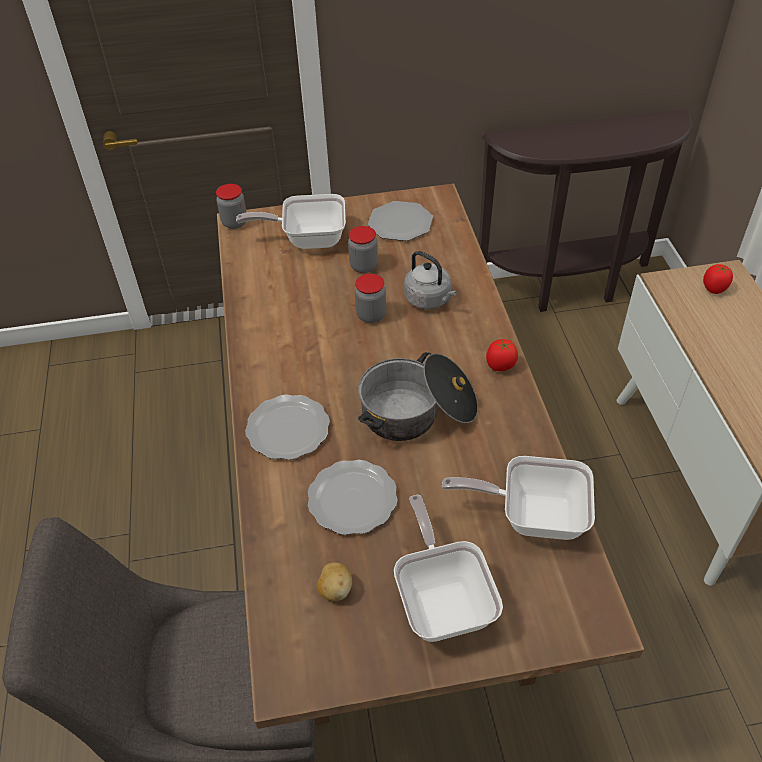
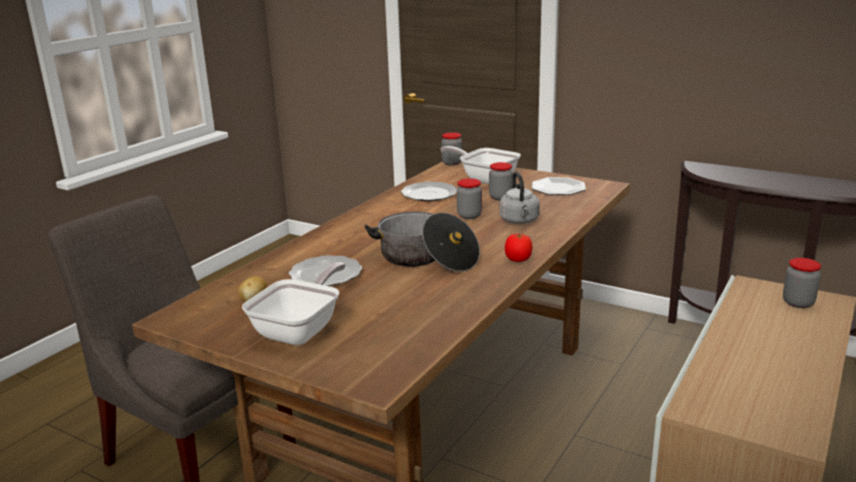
camera: 40 degrees right, 25 degrees down
plate [245,394,330,460] -> plate moved to [401,181,457,201]
frying pan [442,456,595,540] -> none
tomato [703,264,733,294] -> jar [783,258,821,308]

